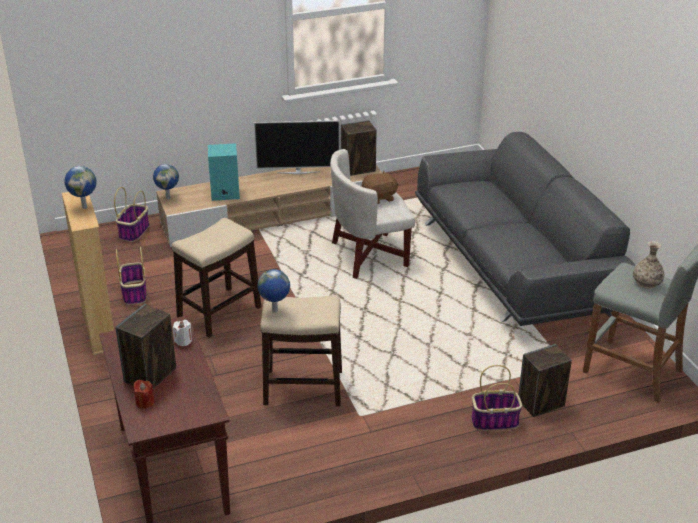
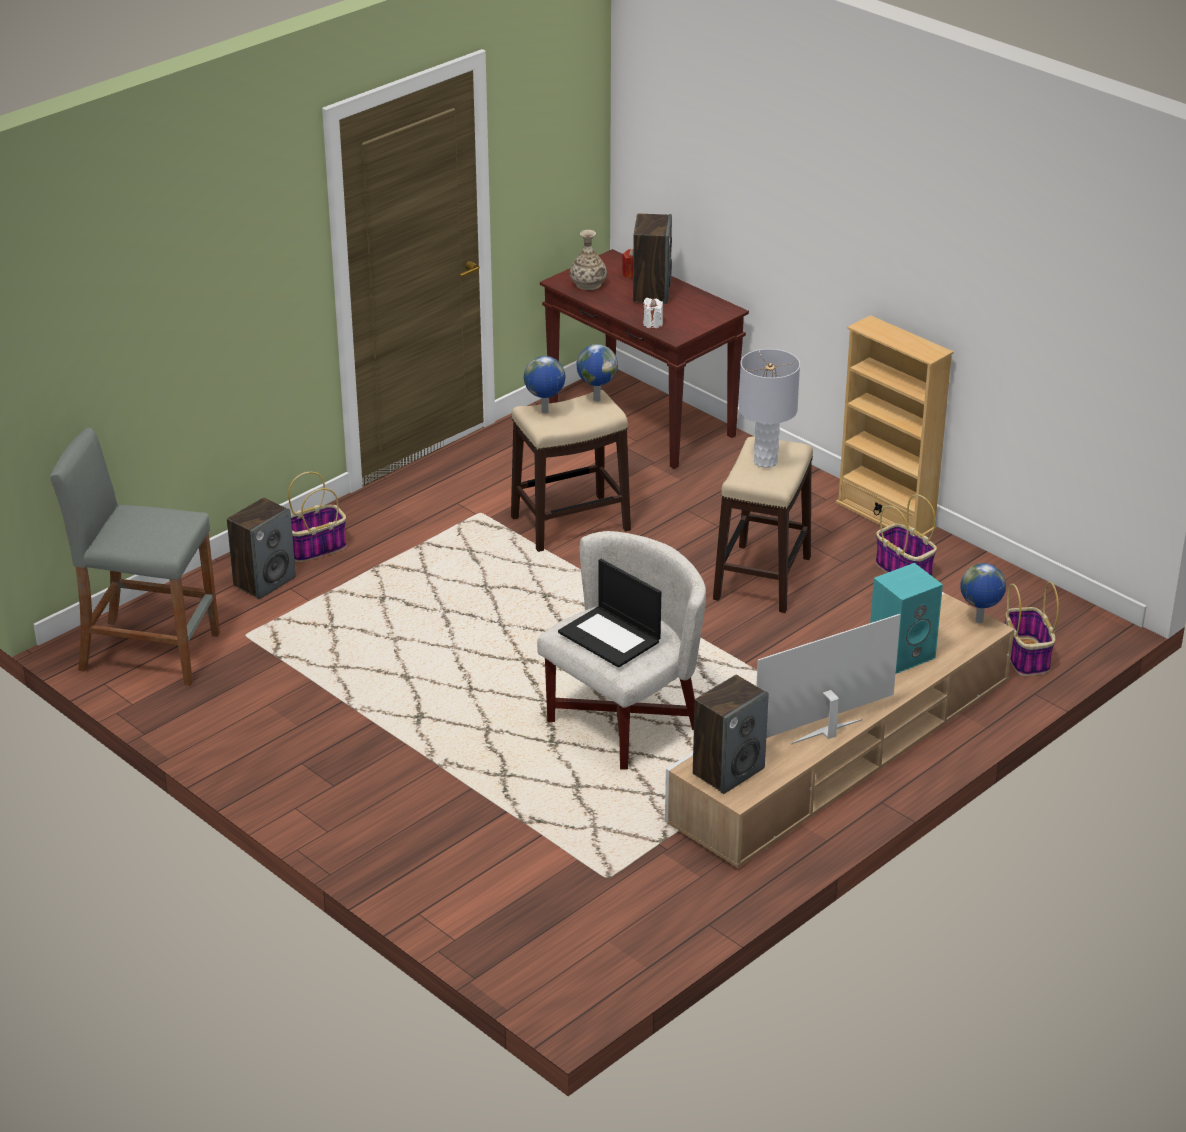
camera: 155 degrees right, 0 degrees up
globe [64,166,97,209] -> globe moved to [524,356,566,414]
brown plush toy [362,171,399,204] -> laptop [558,559,661,668]
grey sofa [415,132,635,326] -> none
vase [633,241,664,289] -> vase moved to [570,230,607,290]
none -> grey table lamp [739,349,800,468]

